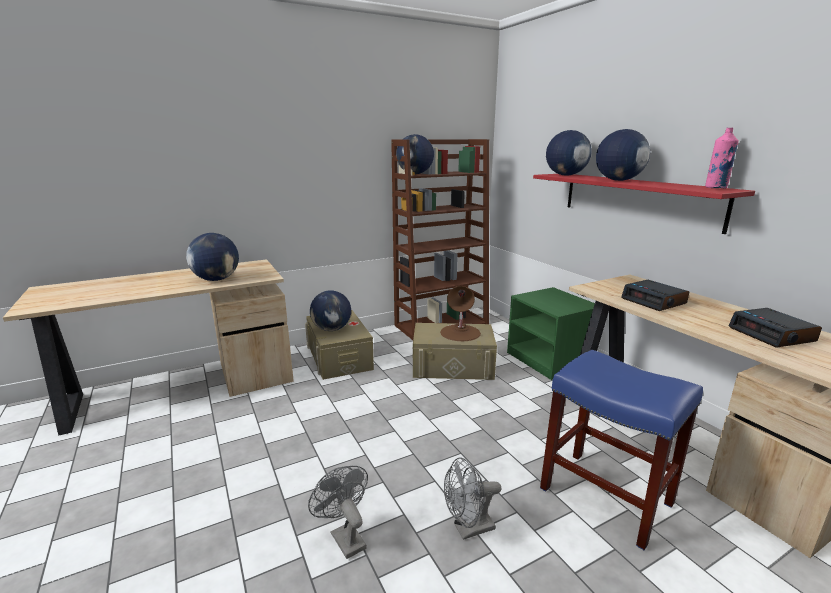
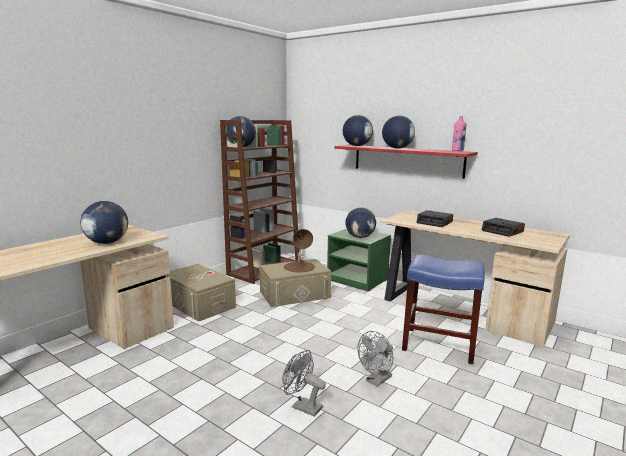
camera: 25 degrees left, 5 degrees down
globe [310,290,351,331] -> globe moved to [345,208,376,238]

